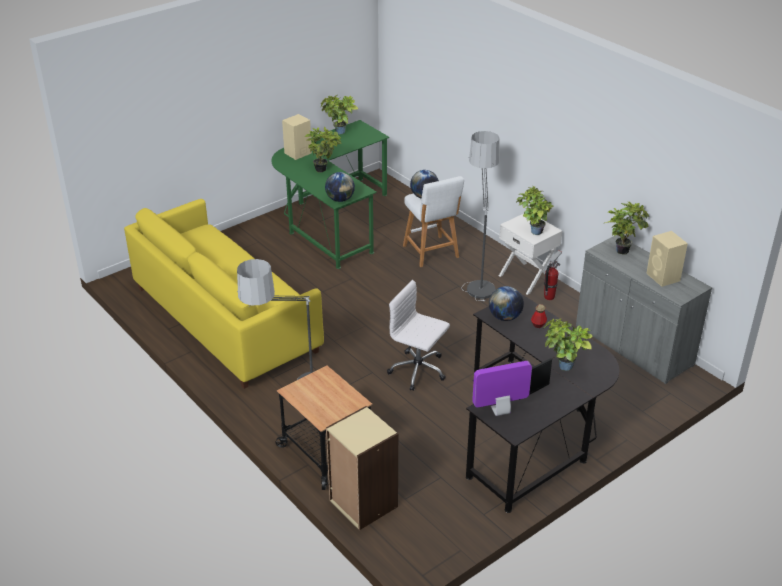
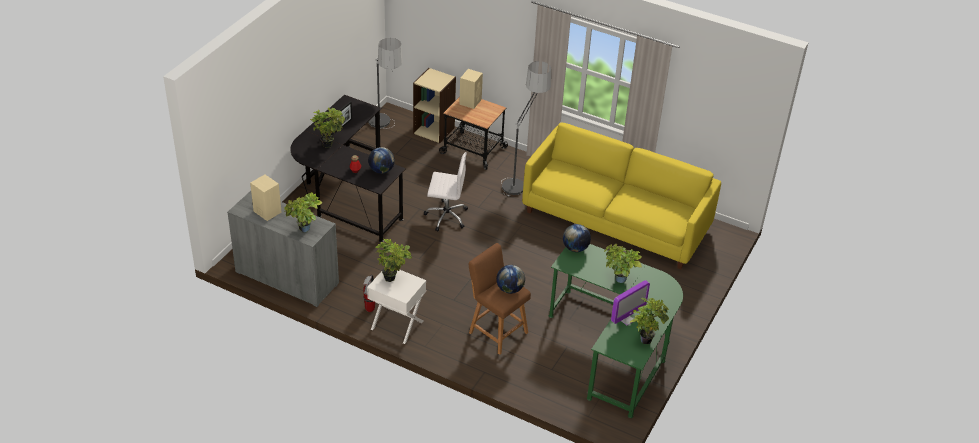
camera: 155 degrees right, 5 degrees up
beige speaker [282,114,312,160] -> beige speaker moved to [459,69,483,109]
white stool [403,176,464,267] -> brown stool [469,243,531,355]
floor lamp [462,131,500,301] -> floor lamp moved to [368,38,403,129]
monitor [472,361,532,416] -> monitor moved to [611,280,650,325]

